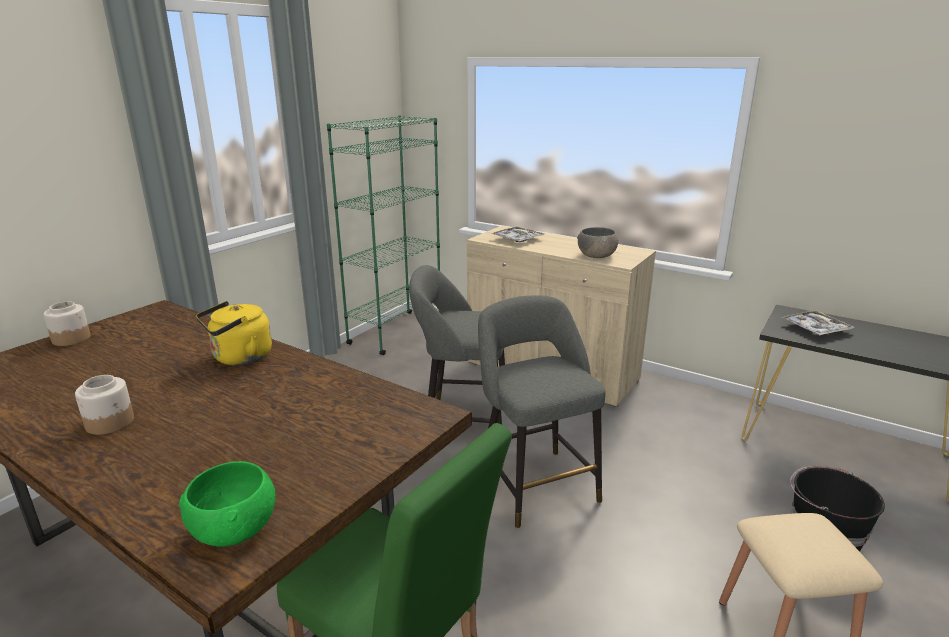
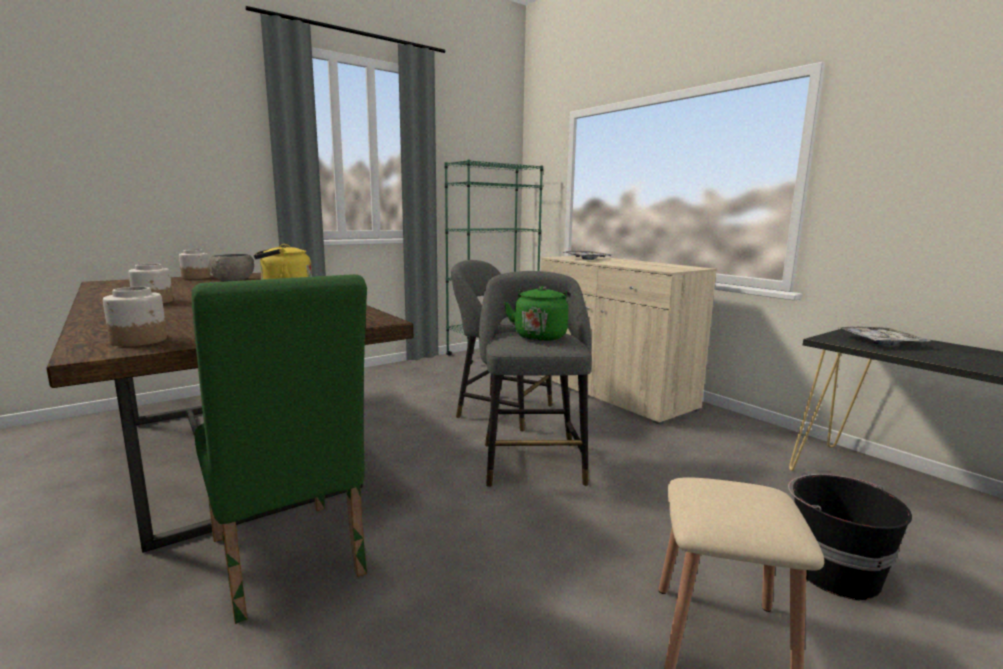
camera: 20 degrees right, 10 degrees down
green bowl [179,461,275,547] -> jar [103,287,167,347]
grey bowl [577,227,618,258] -> grey bowl moved to [209,254,254,281]
none -> green kettle [504,286,571,341]

